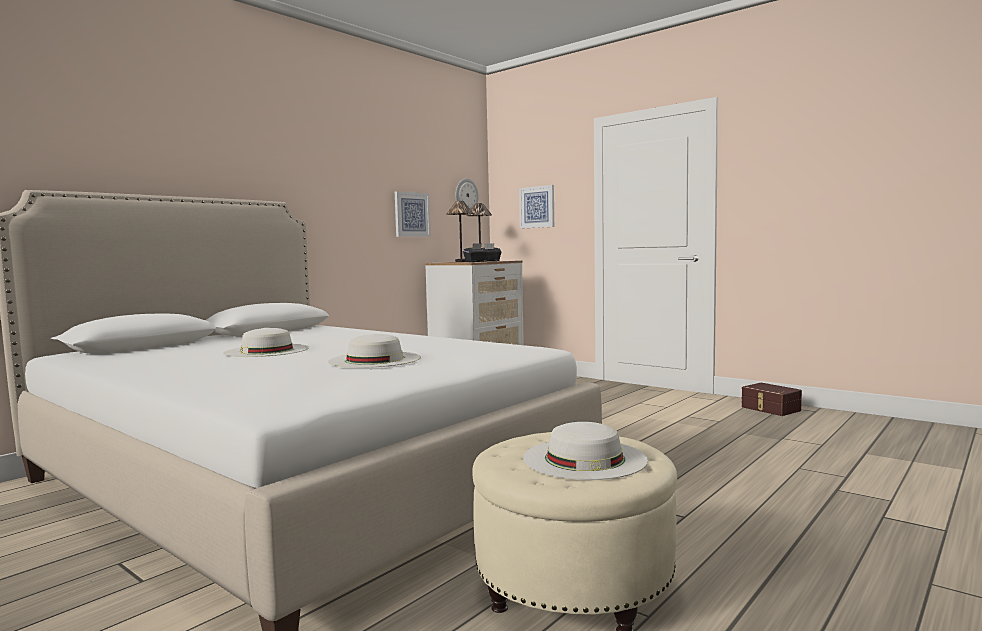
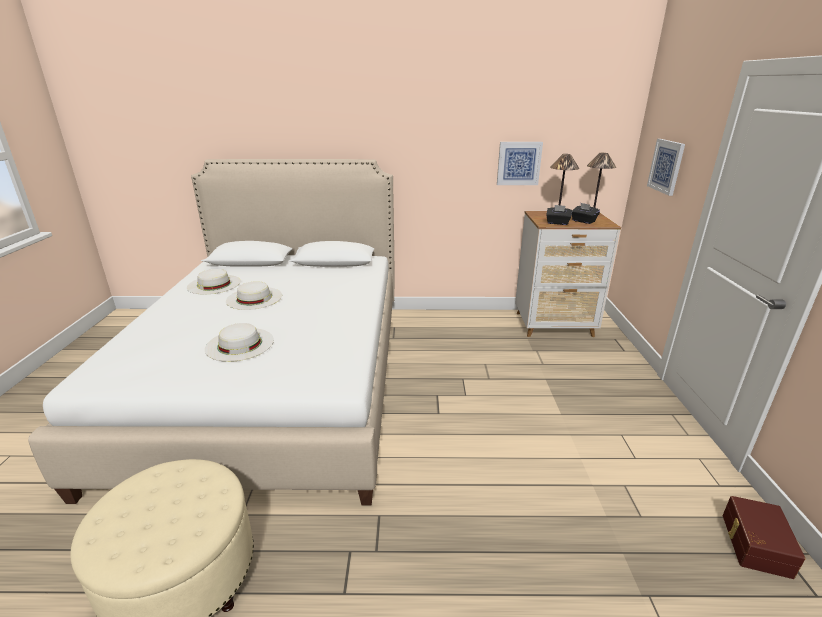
camera: 50 degrees right, 20 degrees up
wall clock [456,178,479,209] -> none
white hat [523,422,648,480] -> white hat moved to [187,269,241,294]

